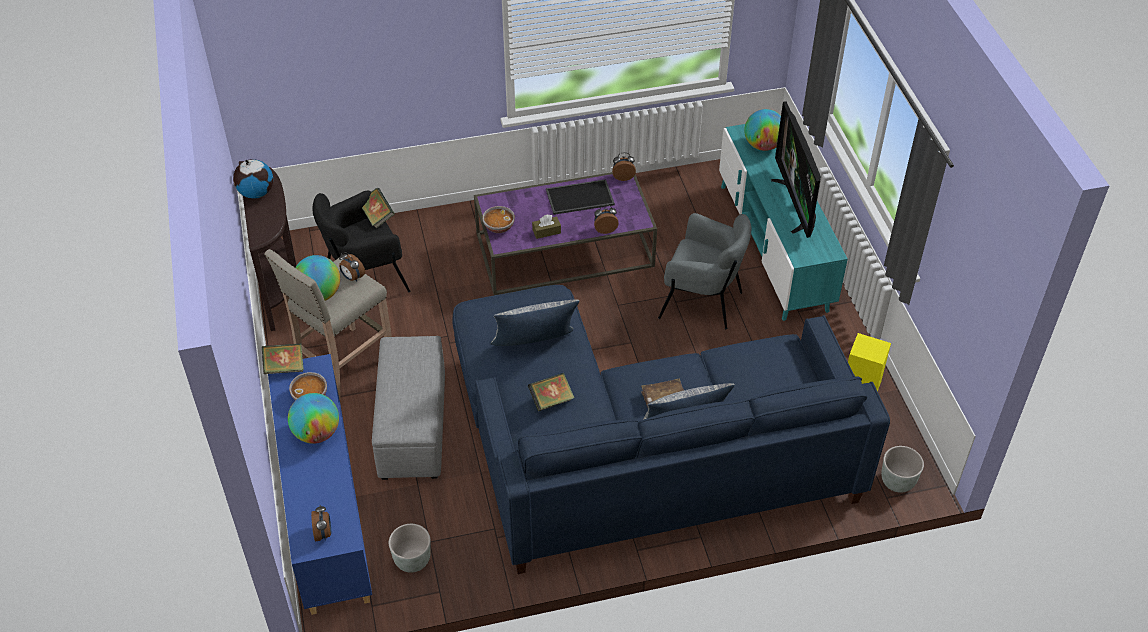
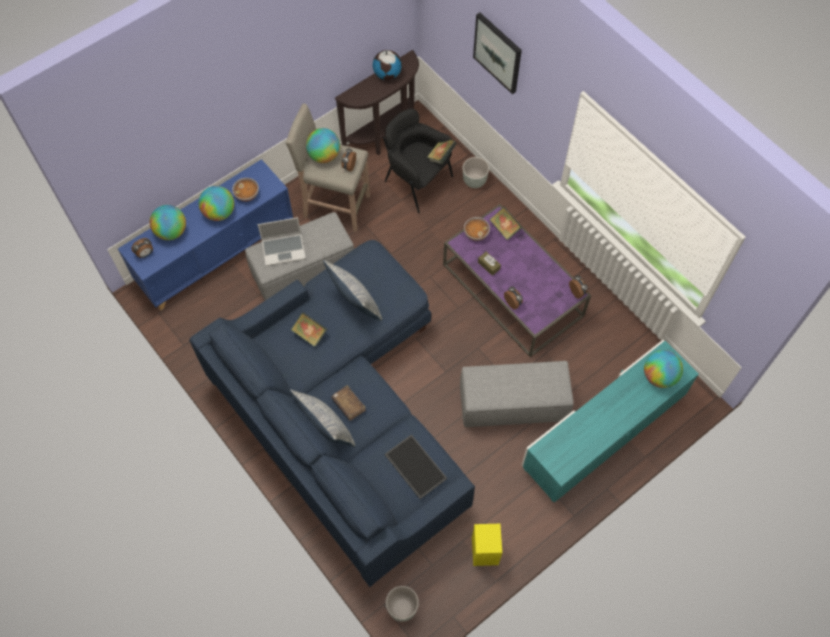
camera: 65 degrees right, 15 degrees up
book [262,343,304,374] -> book moved to [490,207,522,240]
grey planter [389,524,431,573] -> grey planter moved to [463,157,489,188]
tray [546,179,615,215] -> tray moved to [384,434,447,499]
grey armchair [658,213,751,330] -> grey ottoman [460,361,574,427]
television [771,101,821,238] -> none
none -> globe [150,205,186,240]
none -> laptop [258,217,306,266]
none -> picture [473,13,522,94]

